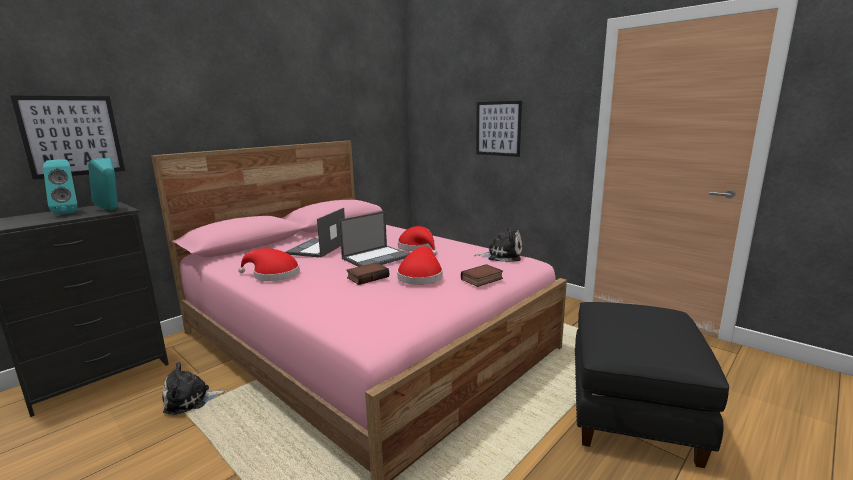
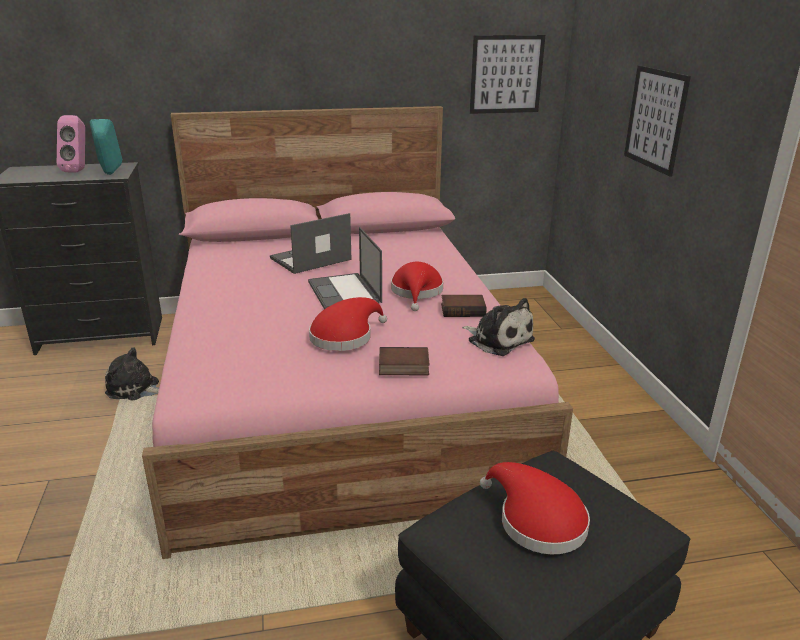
camera: 35 degrees right, 10 degrees up
picture [10,96,125,180] -> picture moved to [470,35,545,114]
turquoise speaker [43,160,77,214] -> pink speaker [57,115,85,173]
red hat [238,248,300,281] -> red hat moved to [480,462,590,554]
laptop [339,211,409,267] -> laptop turned 75 degrees clockwise [308,227,382,309]
book [346,263,389,285] -> book moved to [441,295,486,317]

